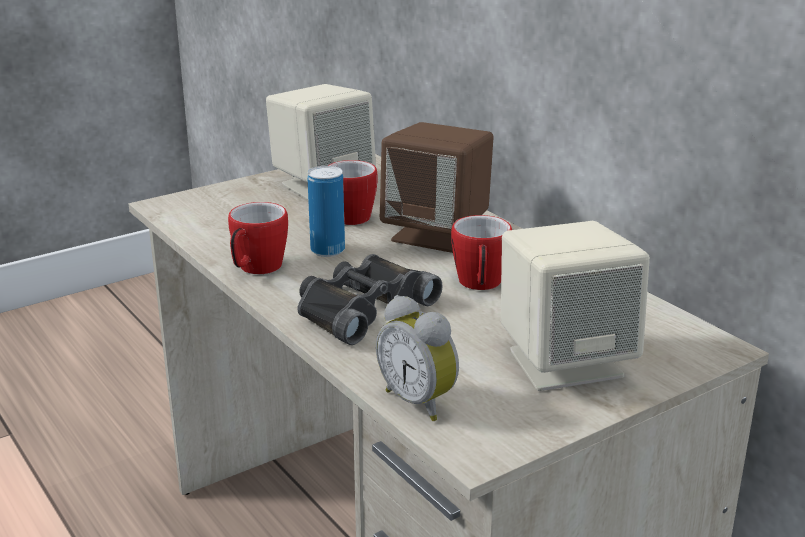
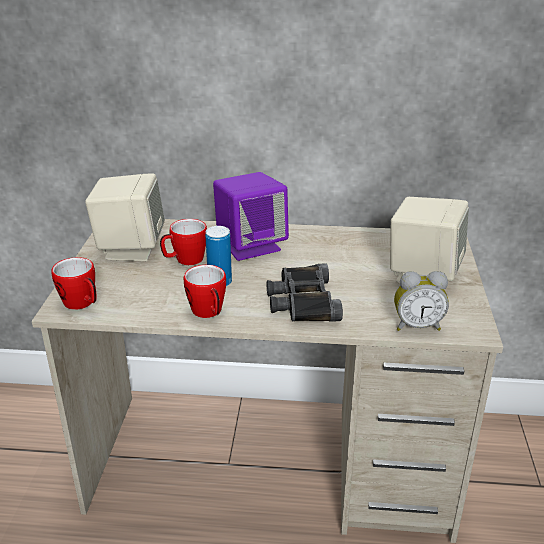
camera: 50 degrees left, 5 degrees up
brown speaker [380,122,494,253] -> purple speaker [213,172,289,261]
mug [451,215,512,290] -> mug moved to [51,257,96,310]

